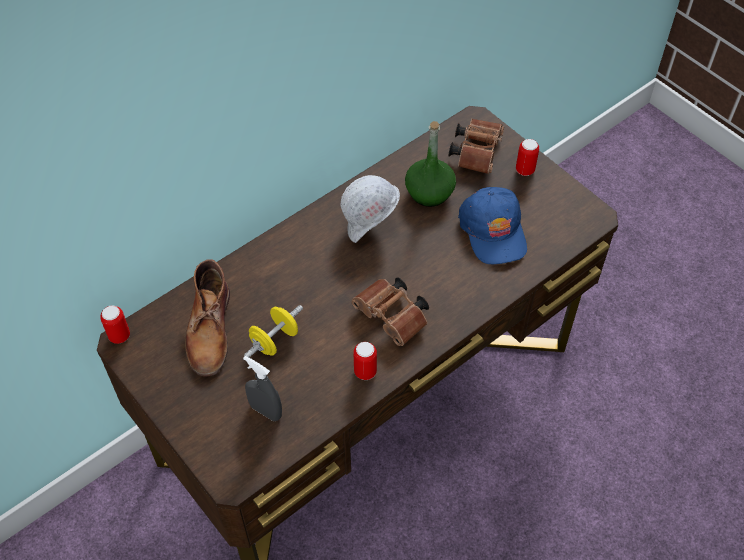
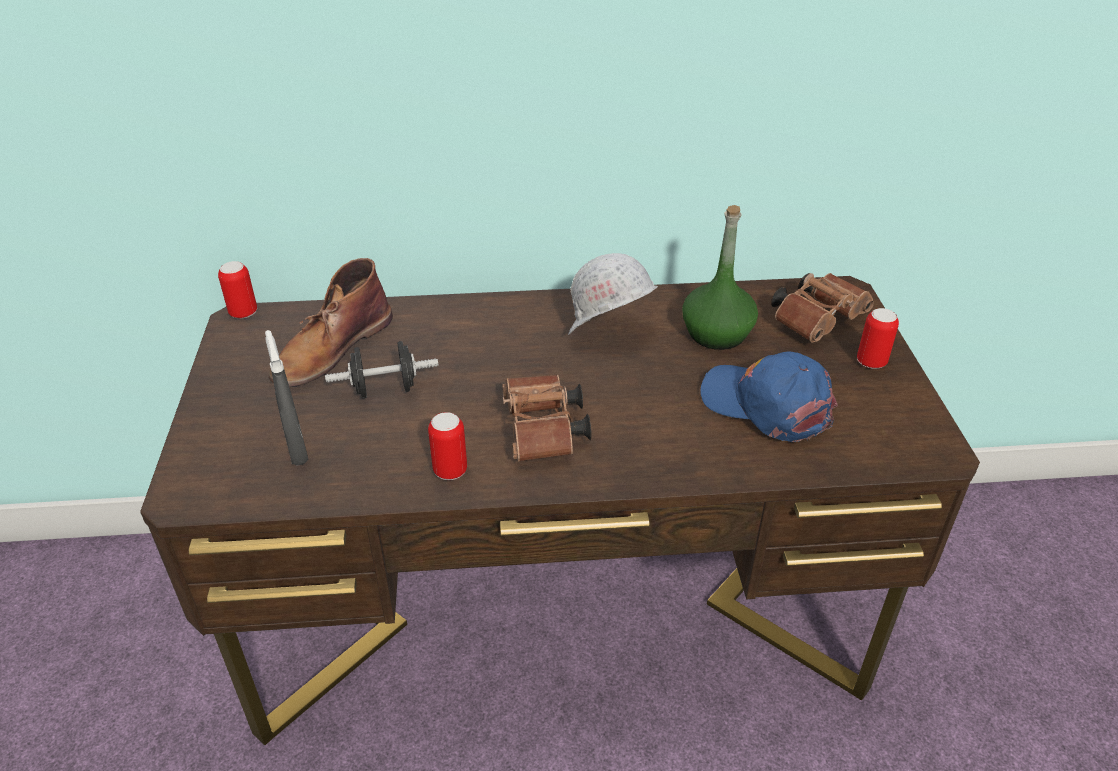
camera: 35 degrees right, 15 degrees down
yellow dumbbell [244,305,303,358] -> black dumbbell [325,341,438,398]
blue cap [458,187,527,265] -> blue cap turned 105 degrees clockwise [700,352,838,442]

